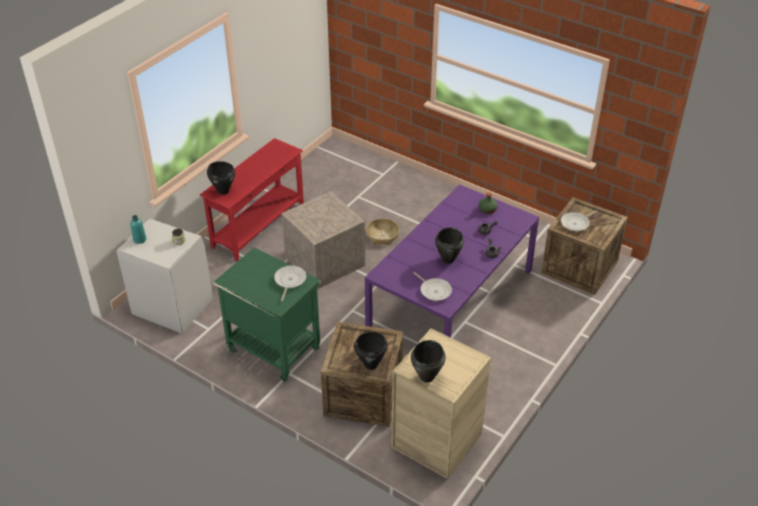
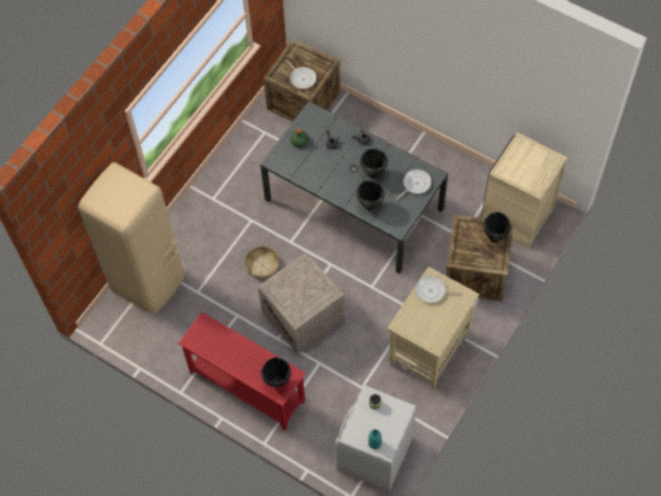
camera: 90 degrees left, 20 degrees up
green cart [213,247,321,383] -> beige cart [387,266,479,389]
purple dining table [365,184,539,338] -> grey dining table [260,101,448,274]
black cooking pot [411,340,445,383] -> black cooking pot moved to [356,181,385,210]
none -> beige fridge [78,162,184,314]

